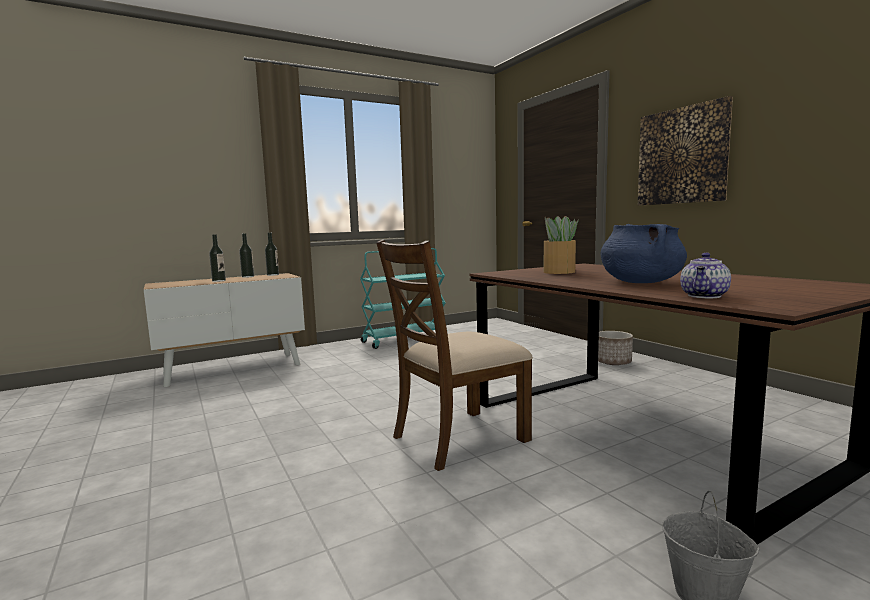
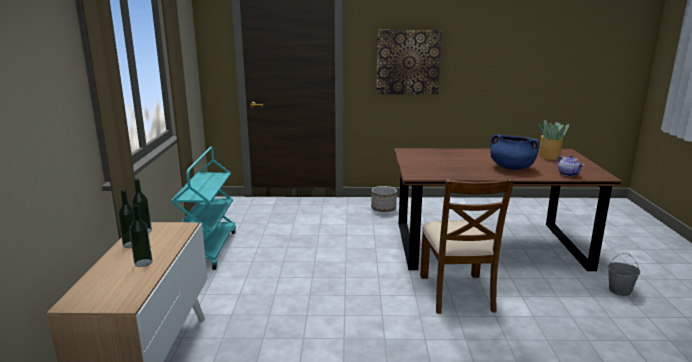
camera: 60 degrees left, 10 degrees up
potted plant [544,216,579,274] -> potted plant moved to [538,120,569,160]

